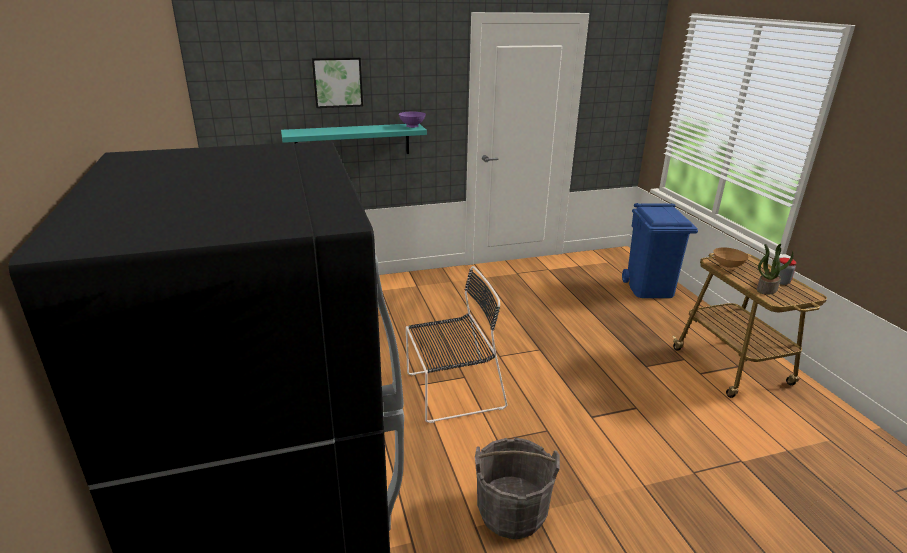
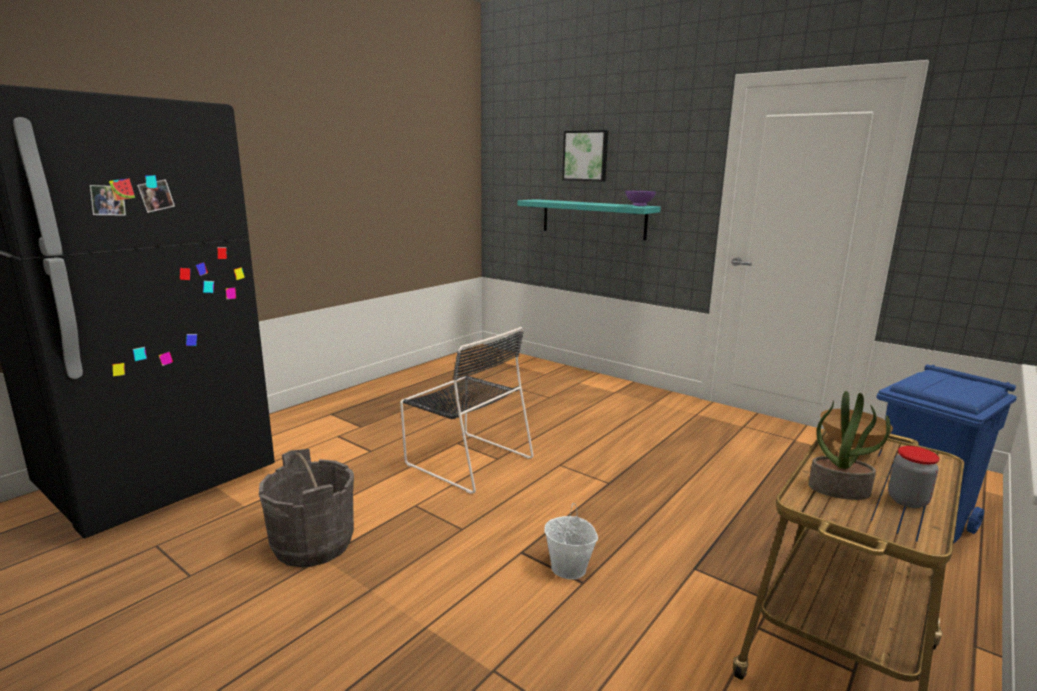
camera: 55 degrees right, 10 degrees down
none -> white bucket [545,503,598,579]

